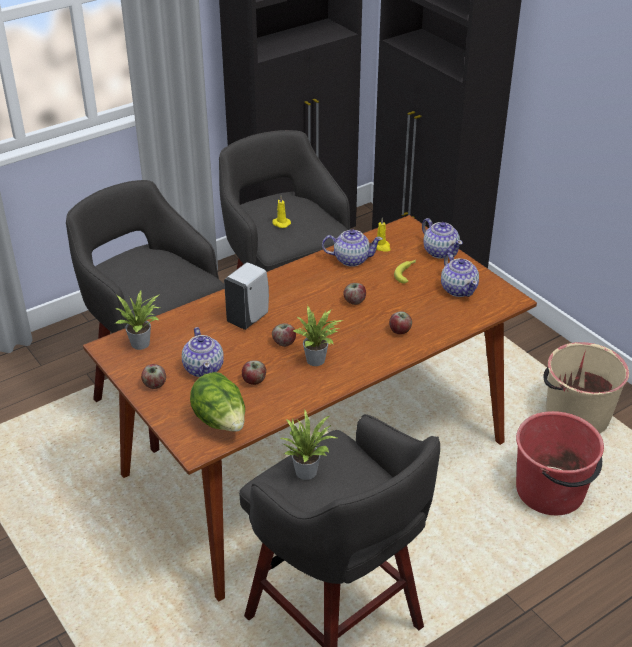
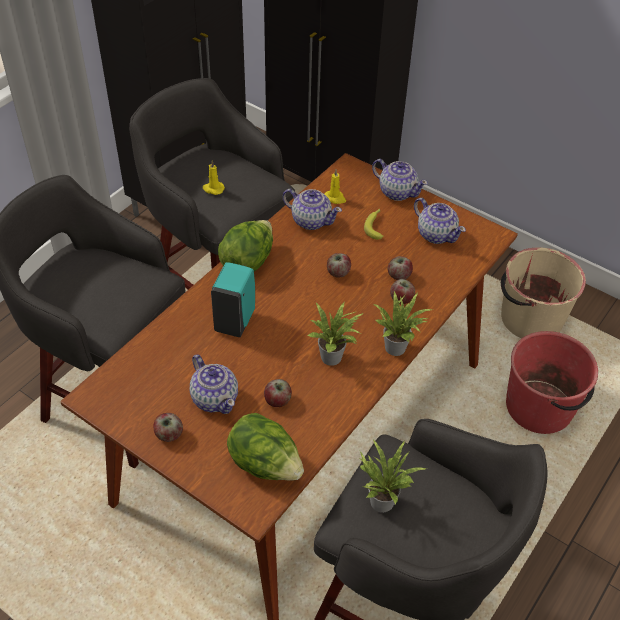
camera: 20 degrees left, 10 degrees up
potted plant [115,291,160,350] -> potted plant moved to [374,292,433,356]
white soap dispenser [224,262,269,330] -> turquoise soap dispenser [211,262,255,337]
apple [272,323,296,347] -> apple moved to [387,256,413,280]
teapot [322,229,383,267] -> teapot turned 45 degrees clockwise [283,189,342,230]
none -> lettuce [218,220,273,272]

